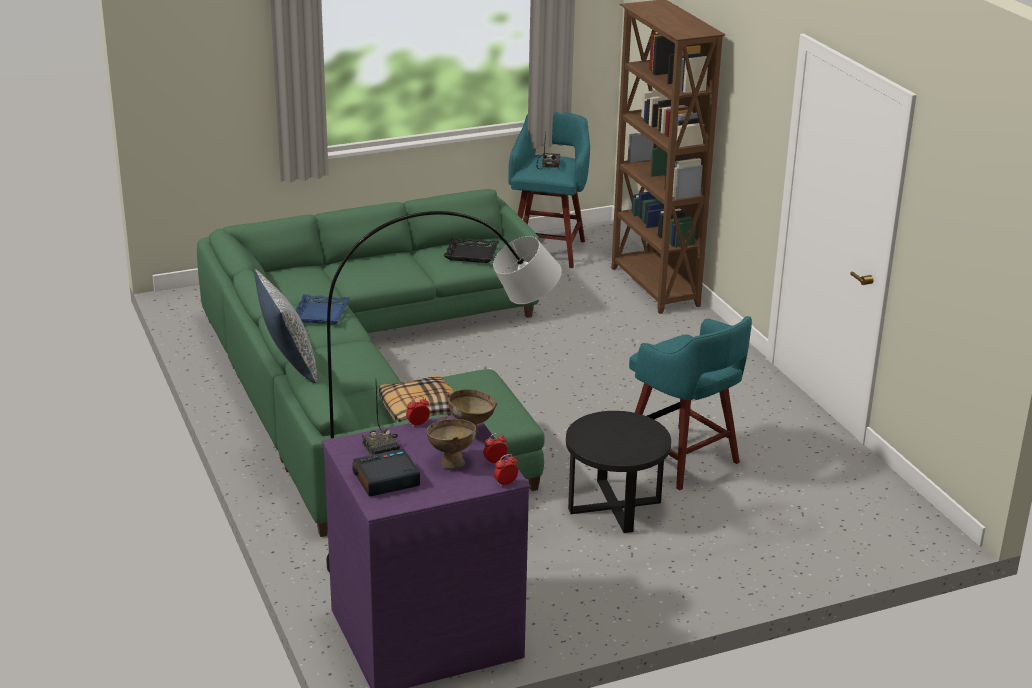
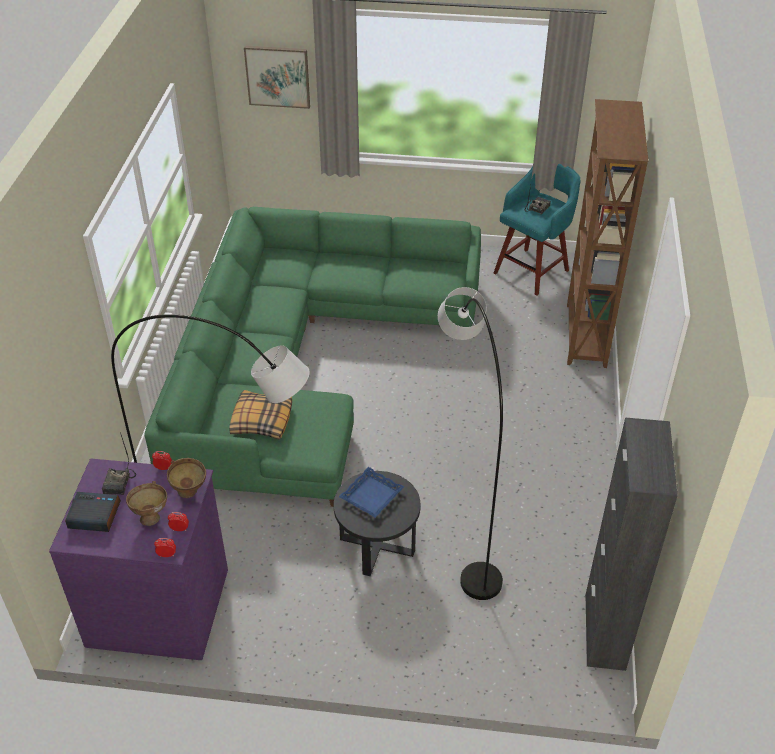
camera: 30 degrees right, 15 degrees up
pillow [254,269,317,383] -> none
blue tray [295,294,350,324] -> blue tray moved to [339,467,405,518]
black tray [444,237,499,263] -> none
turquoise stool [629,316,752,490] -> grey floor lamp [438,287,503,600]
none -> picture [244,46,310,109]
none -> black cabinet [585,418,678,671]

